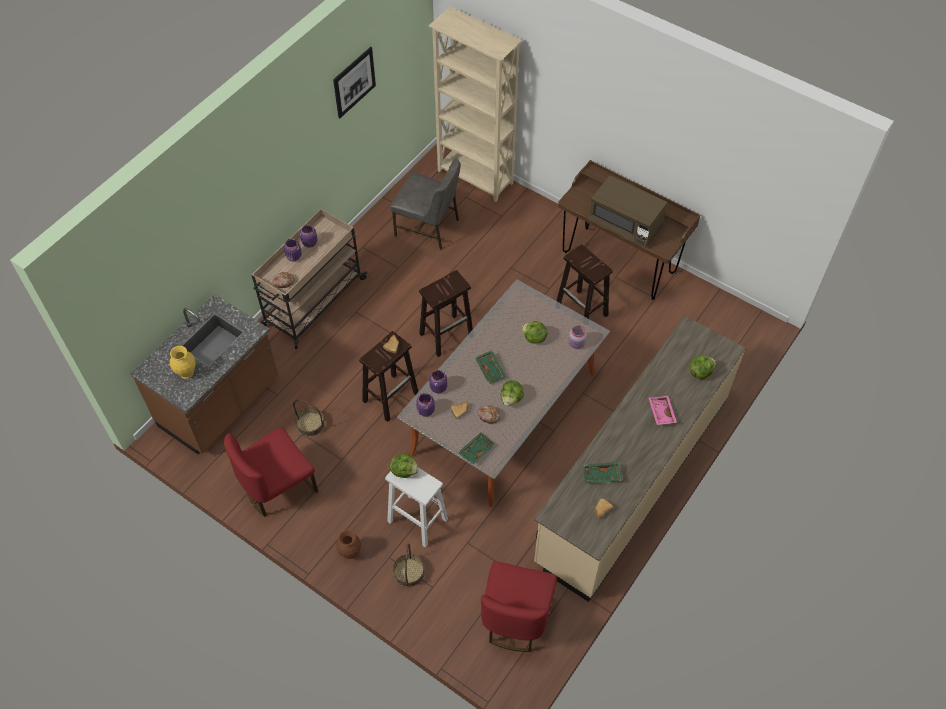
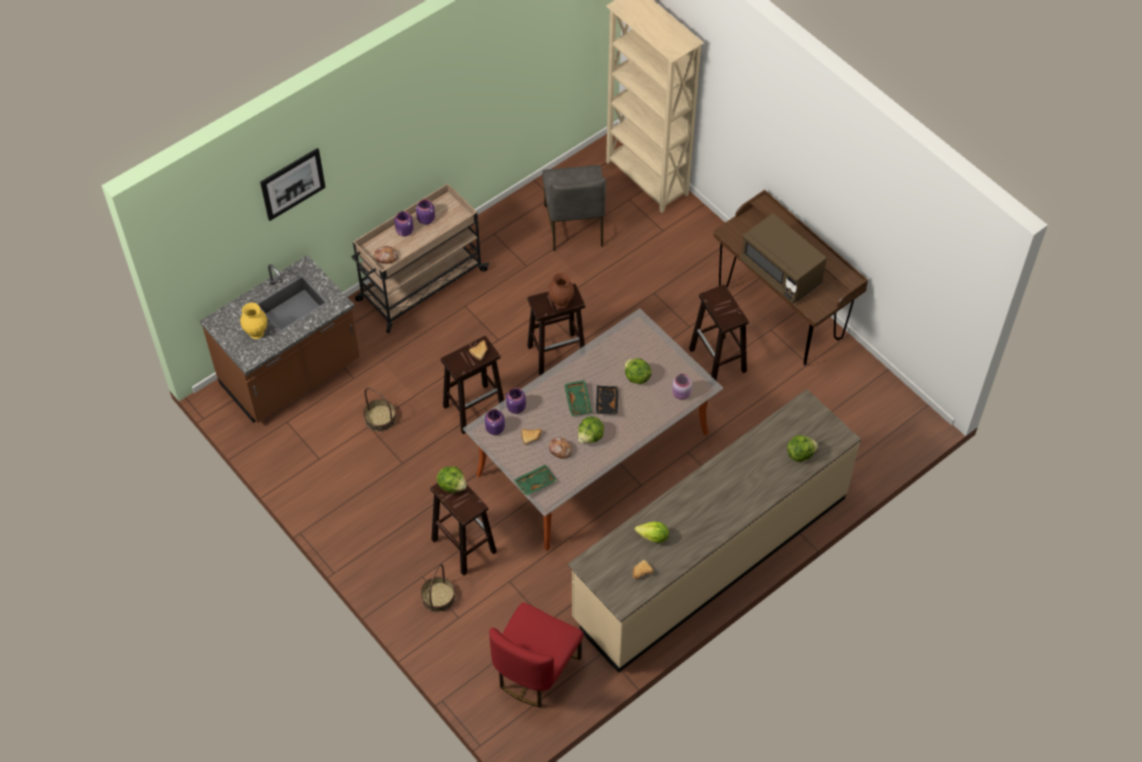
camera: 15 degrees right, 0 degrees up
red chair [224,427,318,517] -> none
picture [333,47,376,118] -> picture moved to [260,148,326,221]
brown vase [336,530,361,559] -> brown vase moved to [548,272,574,308]
white stool [385,468,448,548] -> brown stool [430,483,497,576]
grey chair [390,158,461,250] -> grey chair turned 45 degrees clockwise [542,165,606,251]
green tray [583,462,622,484] -> lettuce [635,522,669,543]
pink tray [649,396,677,425] -> none
none -> black tray [596,385,618,415]

